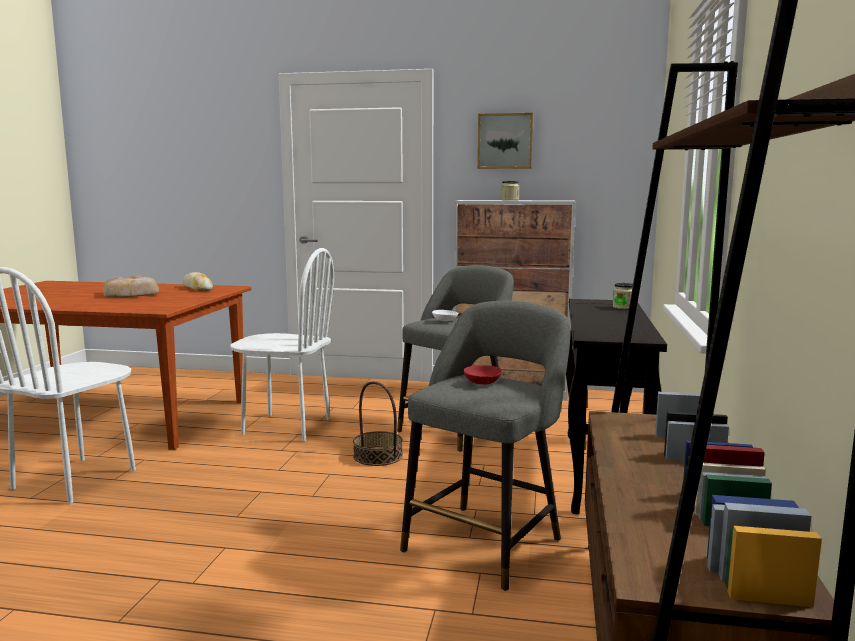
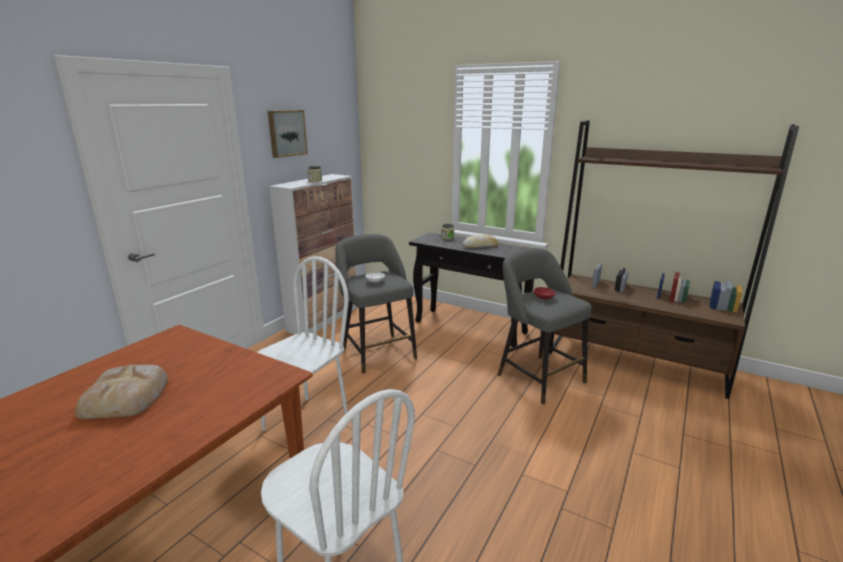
camera: 70 degrees left, 10 degrees up
bread [183,272,213,291] -> bread moved to [463,234,499,248]
basket [353,381,403,466] -> none

